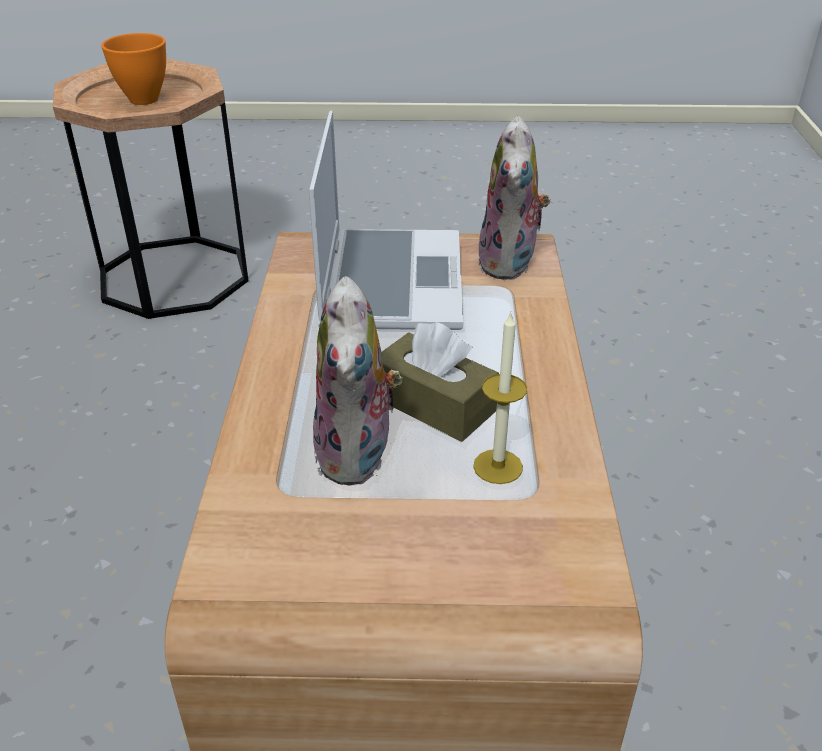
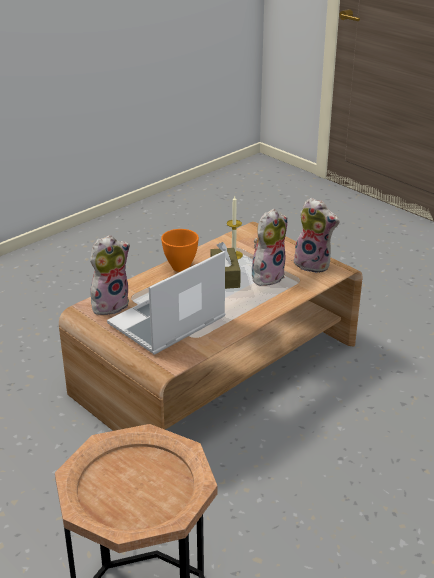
camera: 135 degrees left, 5 degrees down
orange bowl [101,33,166,105] -> orange bowl moved to [161,229,199,272]
none -> plush toy [294,198,339,273]

